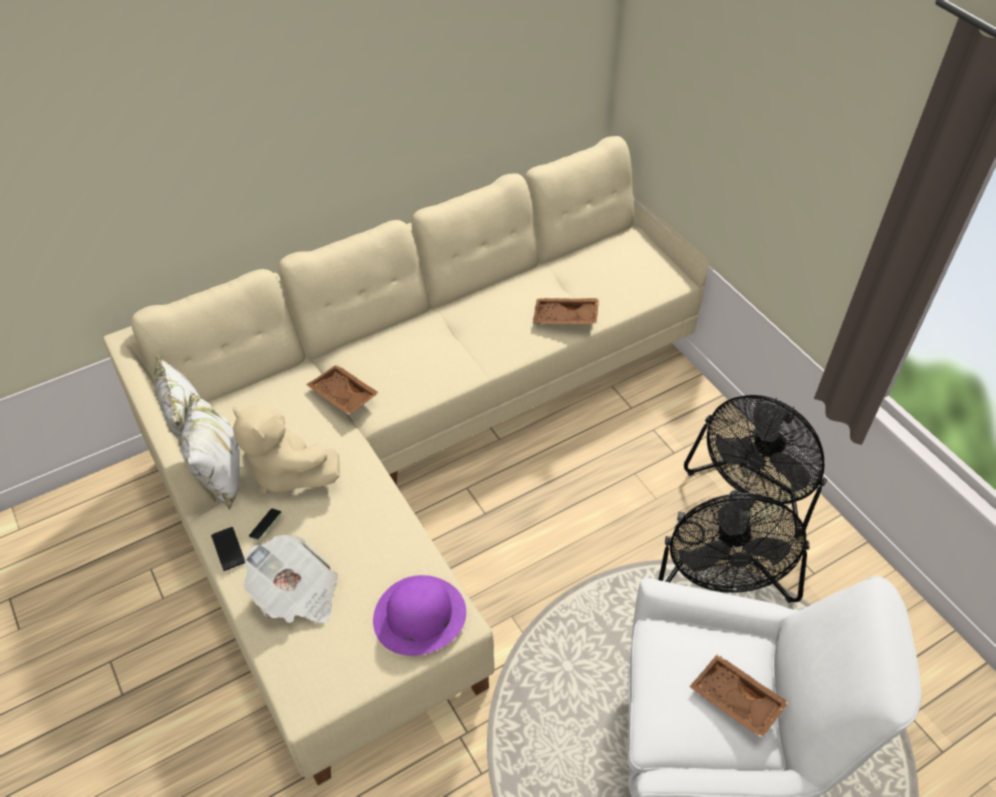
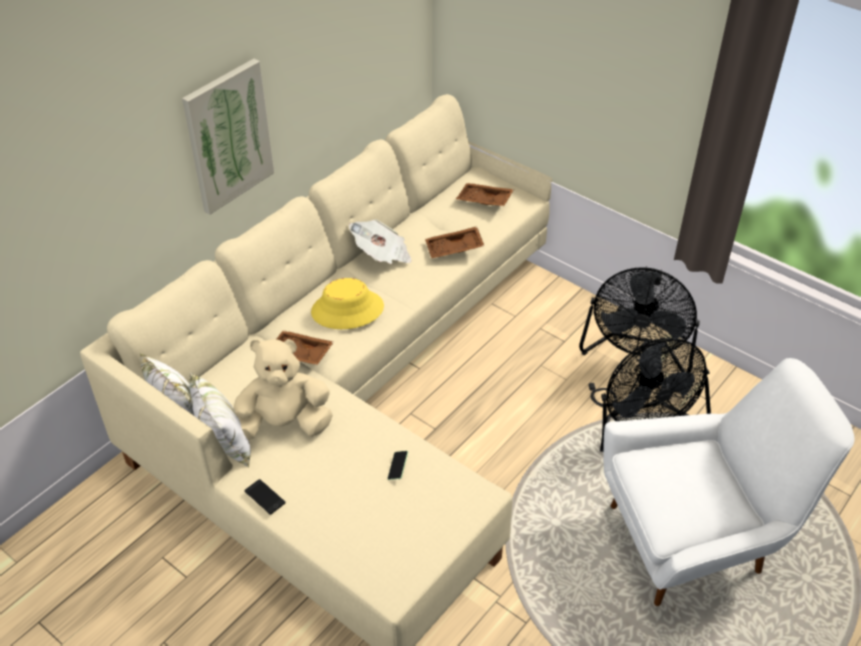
camera: 20 degrees left, 5 degrees down
beige plush toy [233,404,340,494] -> beige plush toy turned 150 degrees clockwise [233,339,333,440]
newspaper [244,535,338,624] -> newspaper moved to [349,219,412,264]
phone [249,508,282,540] -> phone moved to [388,451,408,480]
purple hat [373,575,466,656] -> none
brown tray [689,654,788,738] -> brown tray moved to [456,183,514,206]
none -> picture [182,59,274,215]
none -> yellow hat [311,278,384,329]

